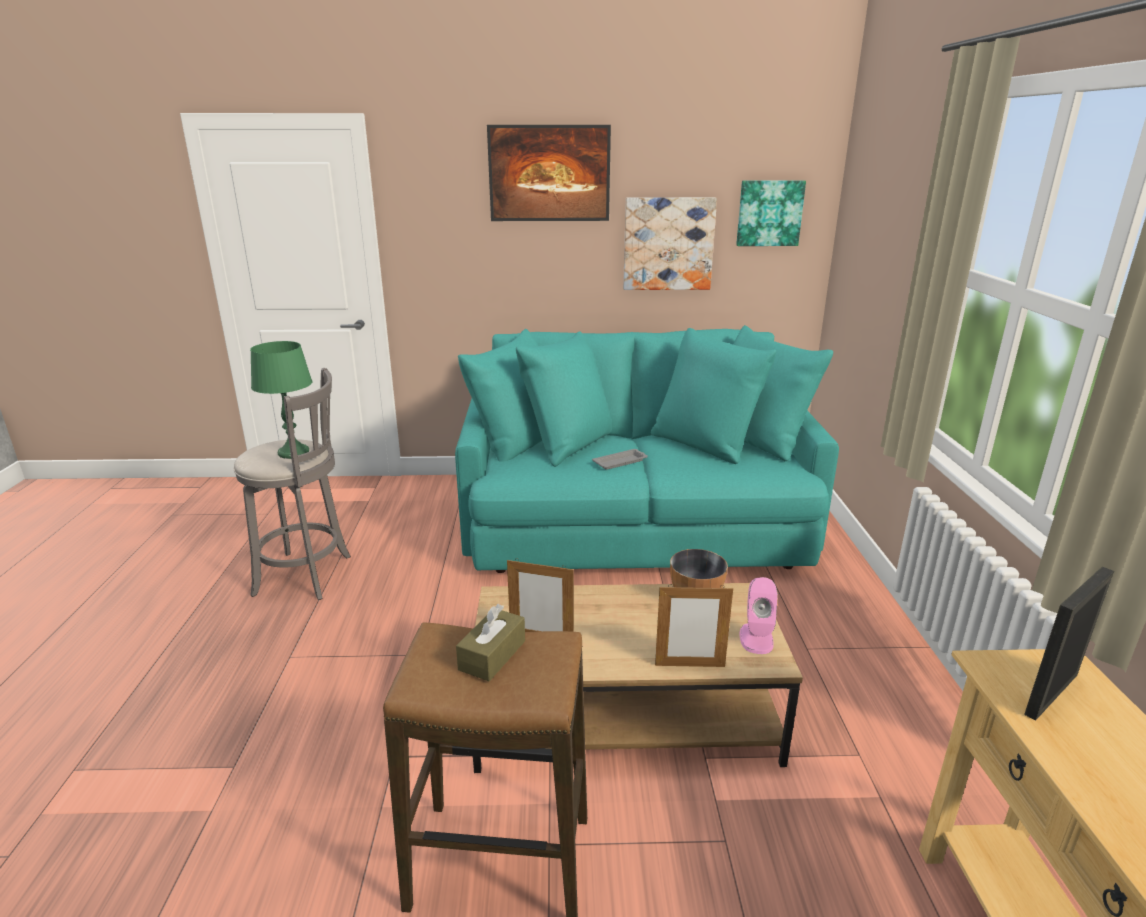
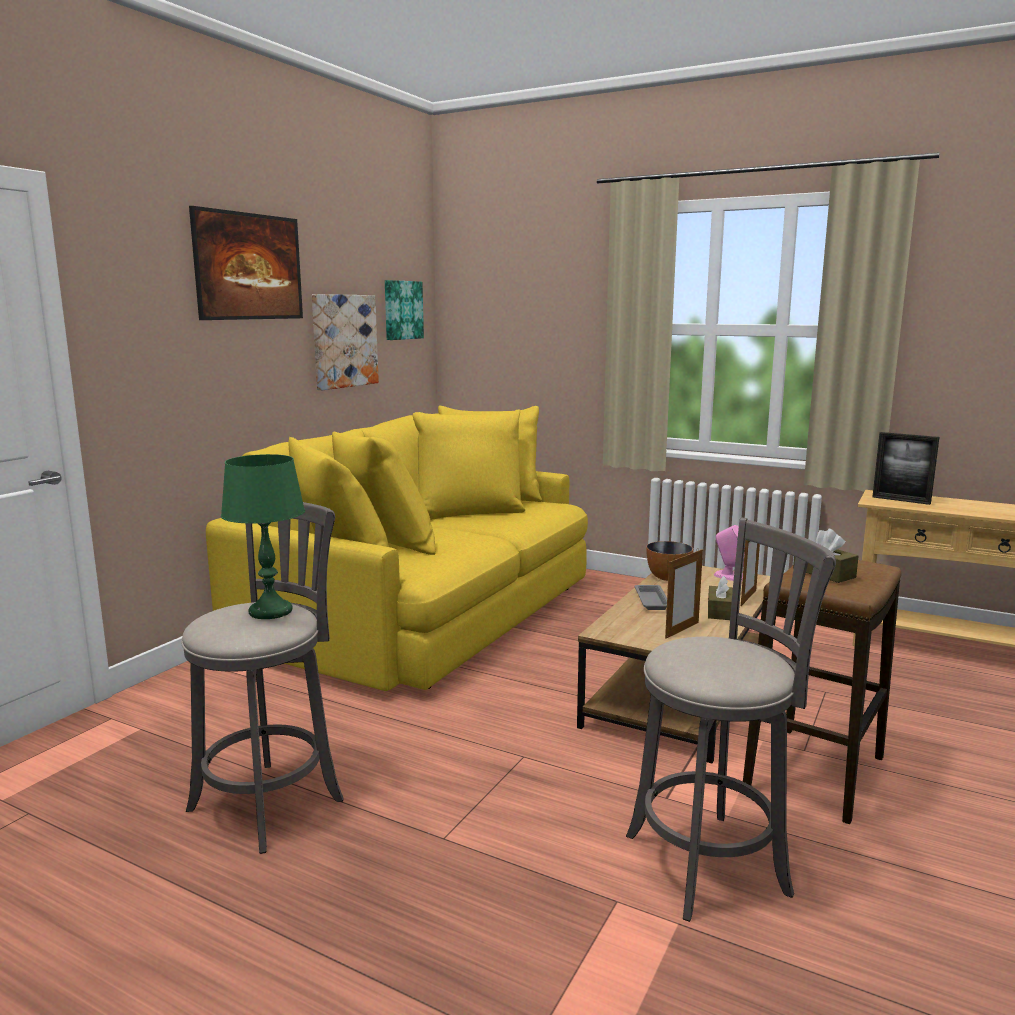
camera: 60 degrees left, 10 degrees down
turquoise sofa [455,325,839,573] -> yellow sofa [206,405,588,691]
grey tray [592,449,648,470] -> grey tray moved to [635,585,667,610]
picture frame [1024,567,1114,721] -> picture frame turned 45 degrees counterclockwise [872,432,939,505]
none -> grey stool [626,517,836,922]
none -> brown tissue box [708,576,733,620]

